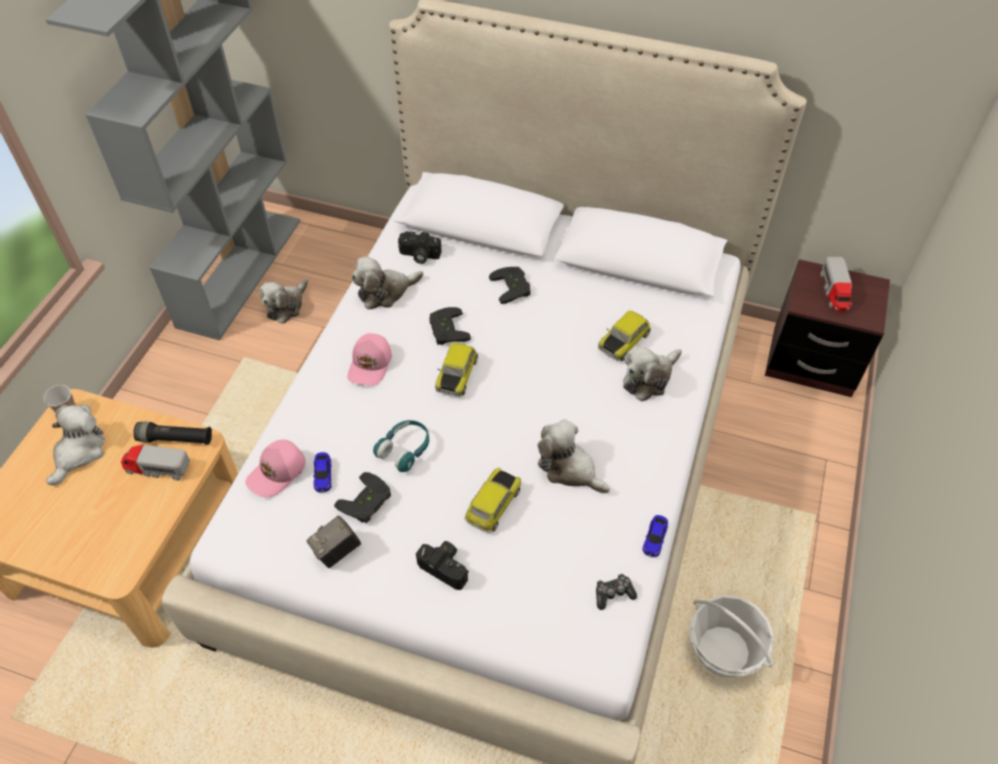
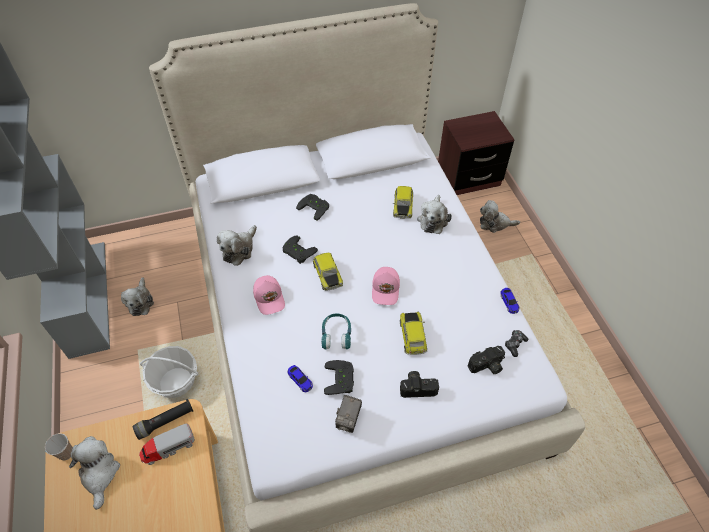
camera: 35 degrees left, 0 degrees up
pink cap [245,440,305,498] -> pink cap moved to [372,267,400,305]
camera [398,231,442,264] -> camera moved to [467,346,505,374]
plush toy [538,419,610,493] -> plush toy moved to [480,200,520,233]
basket [689,595,774,677] -> basket moved to [140,346,199,398]
toy truck [821,257,852,312] -> none

